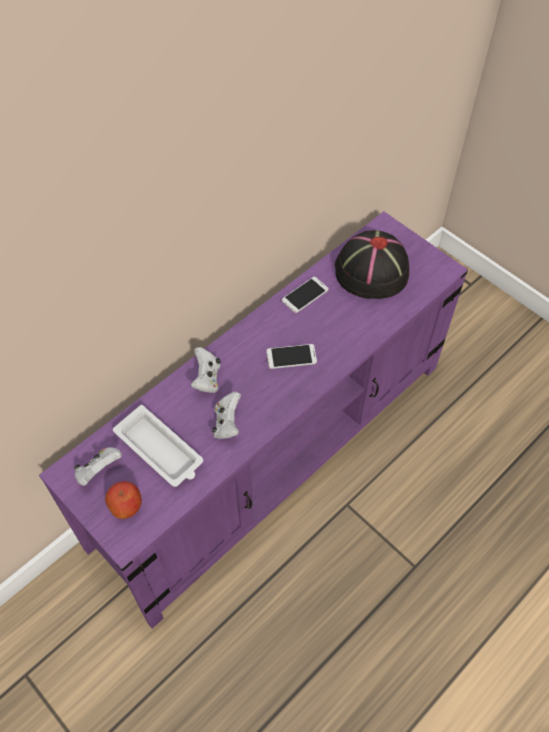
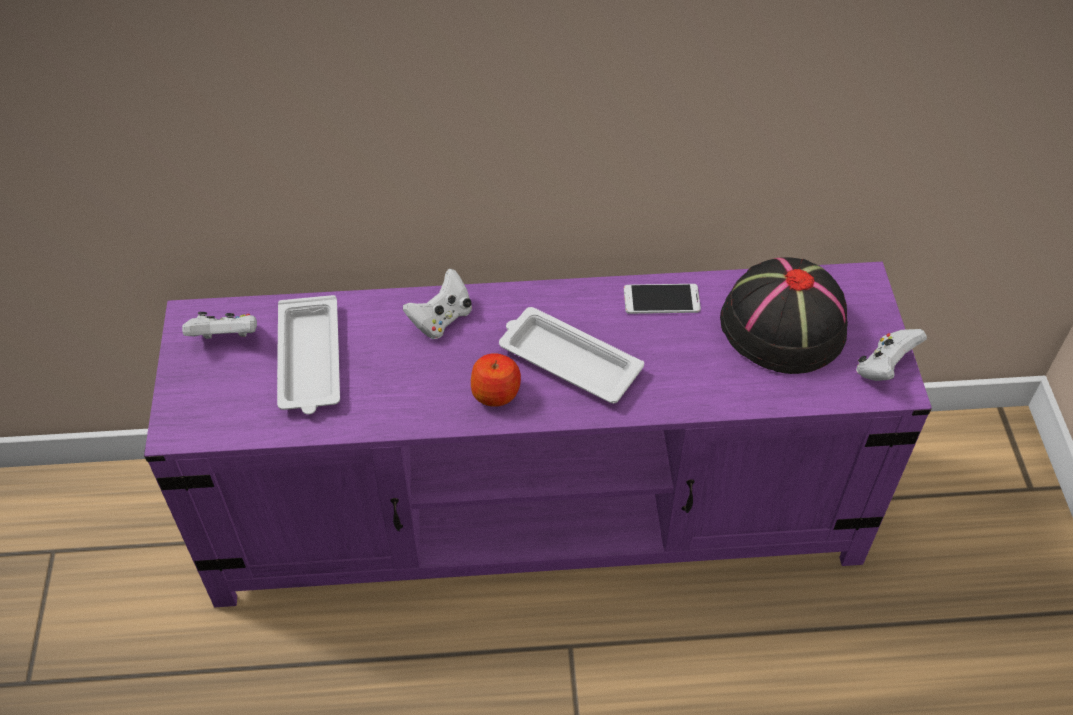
camera: 40 degrees right, 5 degrees down
apple [105,481,142,519] -> apple moved to [471,353,521,407]
white game controller [212,391,241,439] -> white game controller moved to [856,329,927,381]
phone [266,344,317,369] -> white tray [499,307,644,403]

